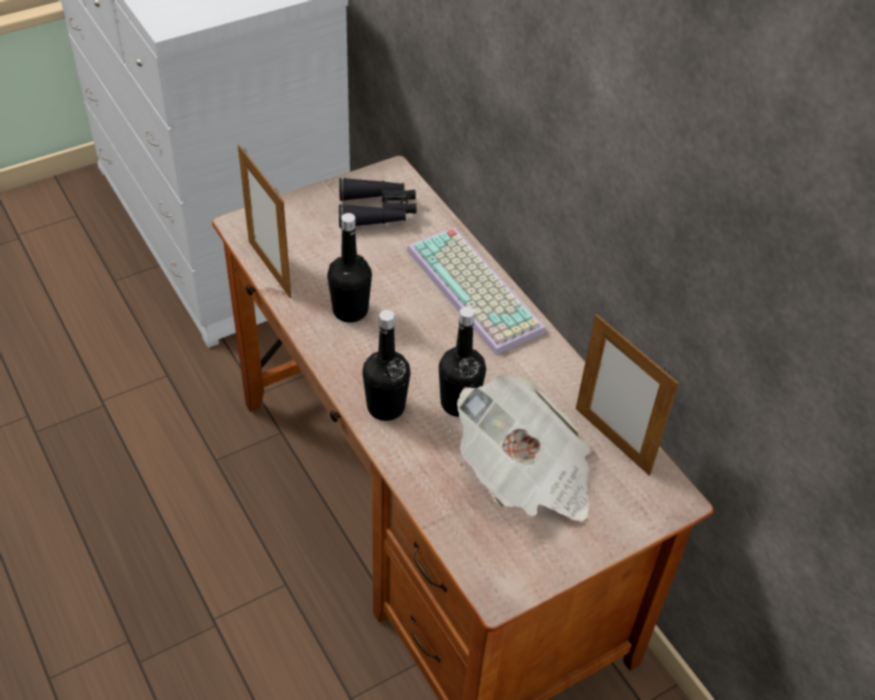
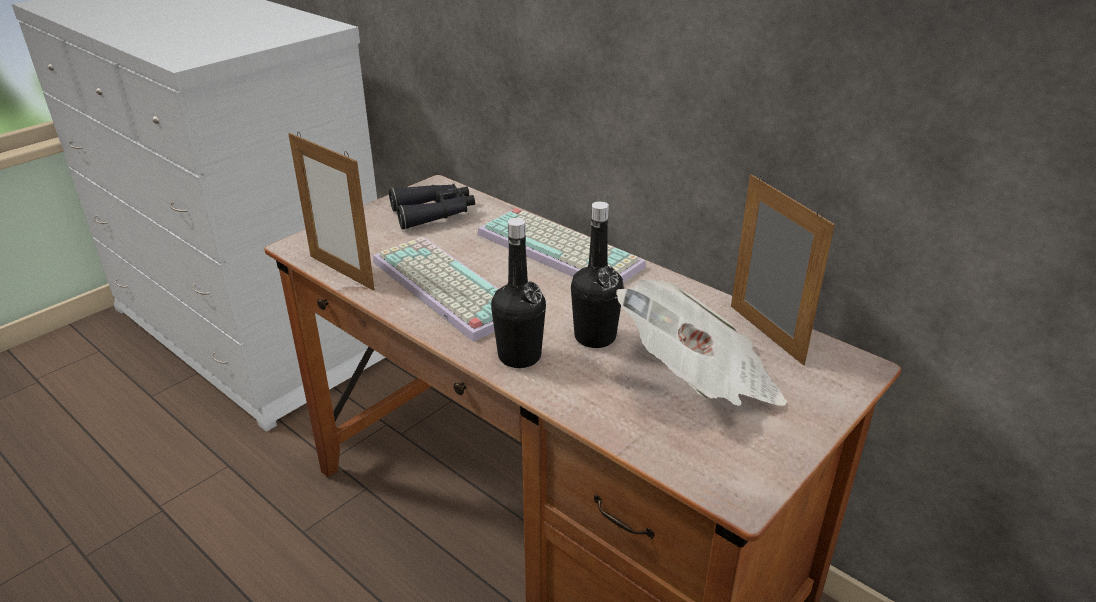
camera: 15 degrees left, 15 degrees down
black bottle [327,213,372,323] -> keyboard [373,237,498,342]
picture frame [576,314,679,476] -> picture frame turned 150 degrees counterclockwise [731,174,835,365]

